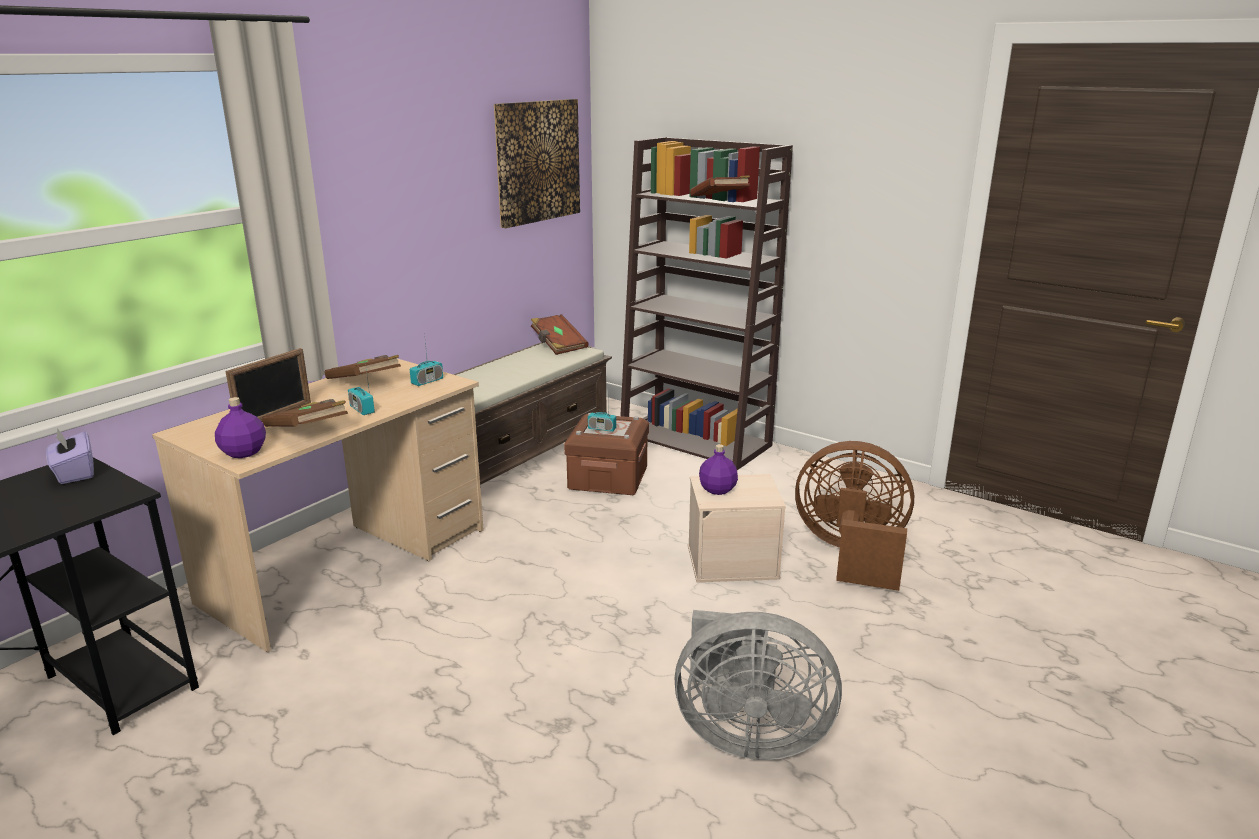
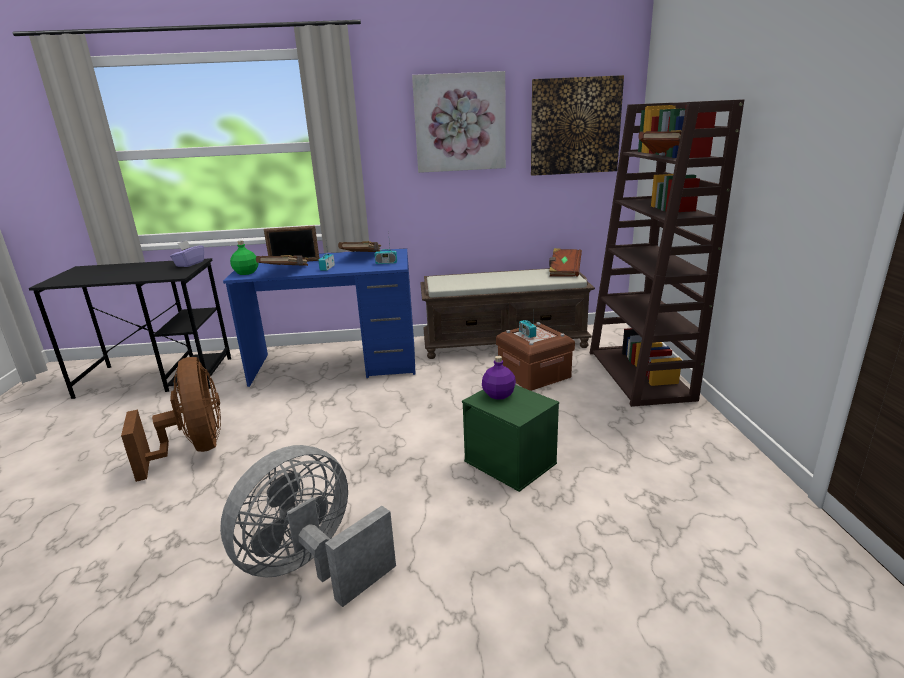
camera: 50 degrees right, 0 degrees up
beige desk [152,359,484,652] -> blue desk [223,248,416,387]
purple bottle [215,397,266,458] -> green bottle [230,240,258,275]
grey fan [675,610,842,760] -> grey fan turned 75 degrees clockwise [220,445,396,607]
beige storage box [688,474,786,582] -> green storage box [462,385,559,492]
brown fan [795,441,914,591] -> brown fan moved to [121,357,221,482]
none -> picture [412,71,506,173]

